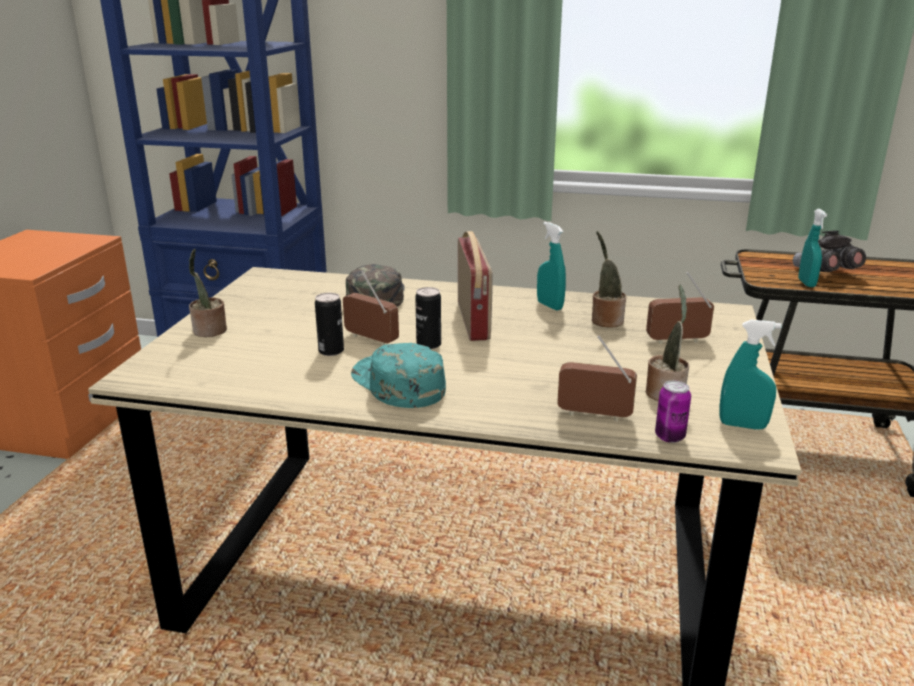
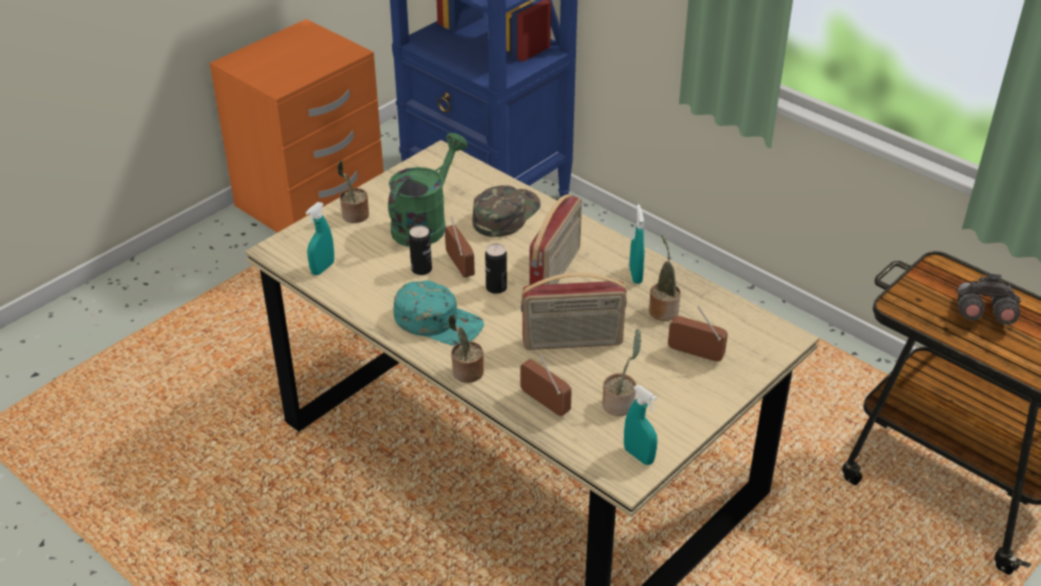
camera: 30 degrees right, 15 degrees up
turquoise cap [351,343,446,408] -> turquoise cap turned 120 degrees clockwise [393,280,484,346]
can [655,381,691,443] -> none
turquoise spray bottle [798,209,827,287] -> turquoise spray bottle moved to [305,202,334,275]
none -> green watering can [388,133,468,247]
none -> potted plant [448,314,484,383]
none -> radio [521,272,627,350]

